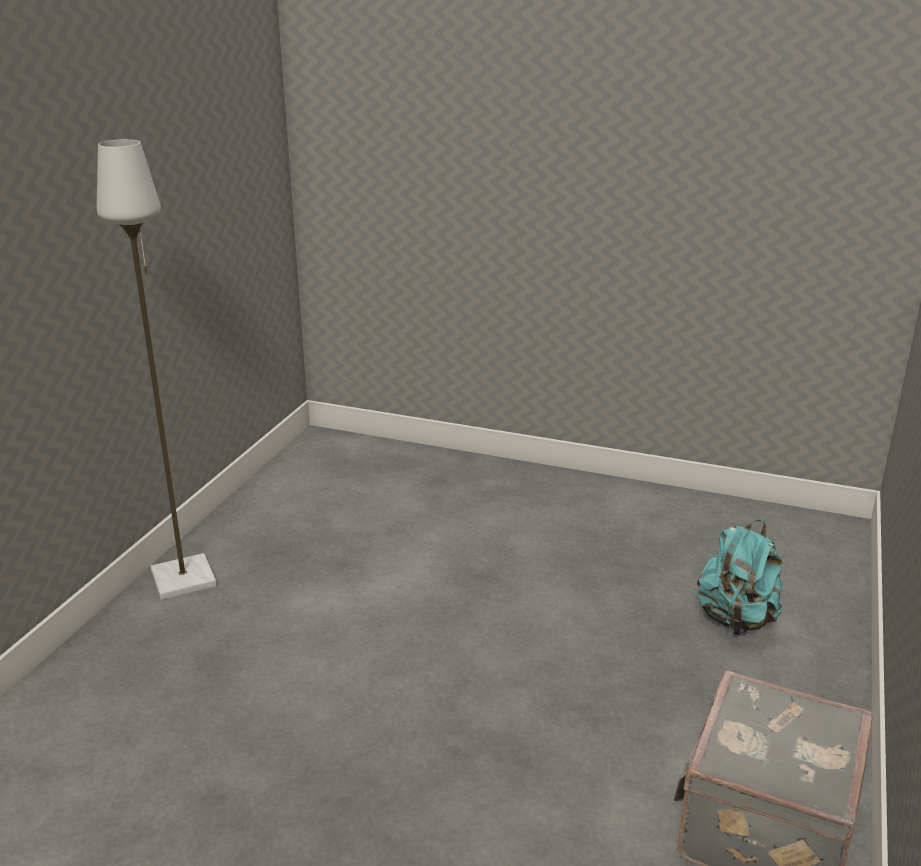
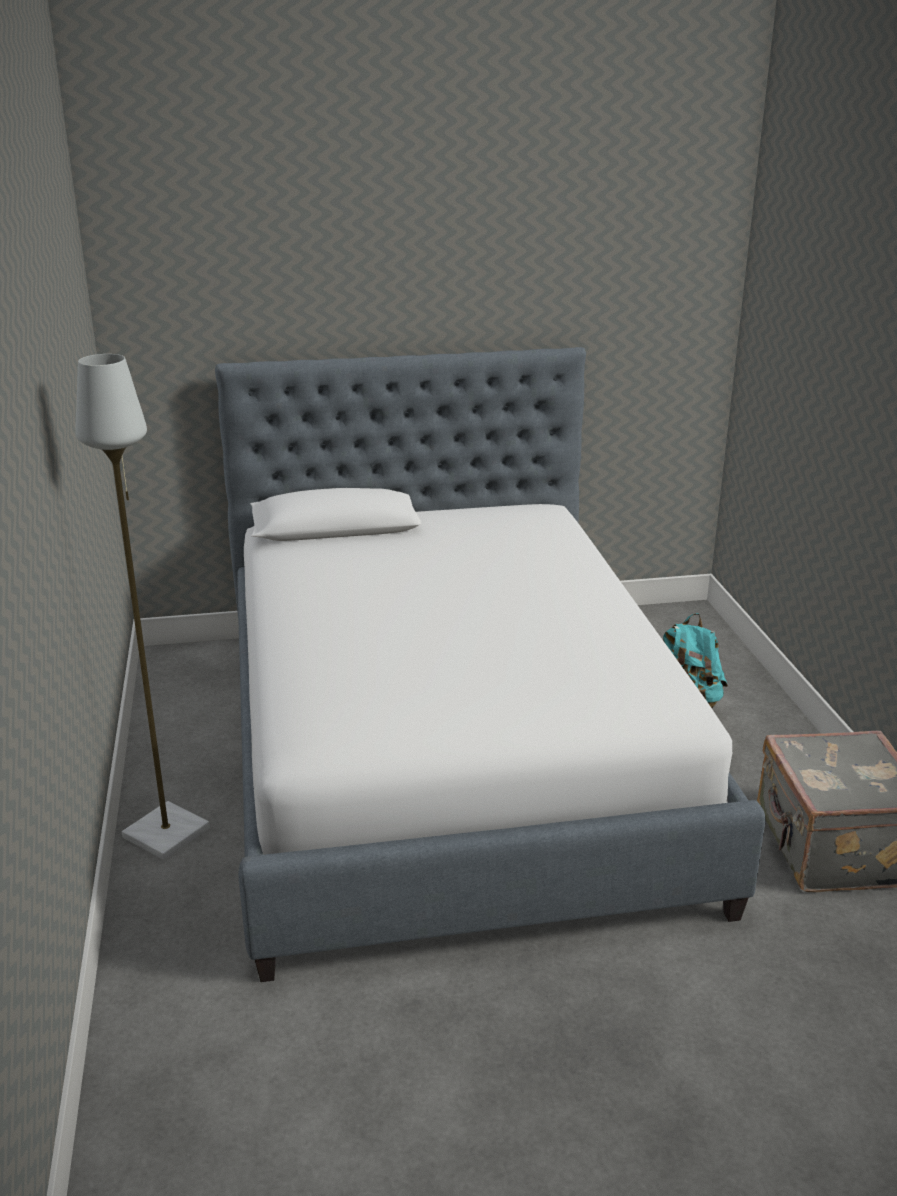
camera: 30 degrees left, 0 degrees up
none -> bed [215,347,766,982]

